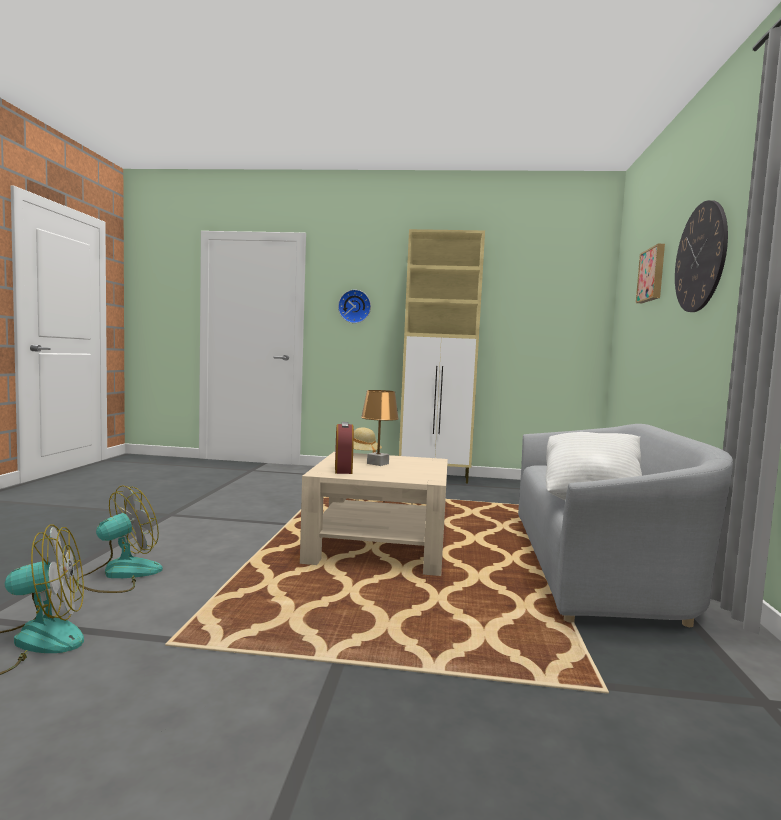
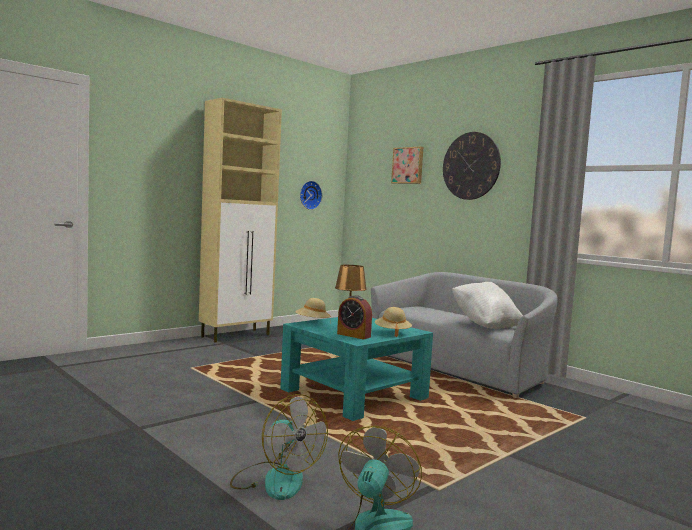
camera: 50 degrees left, 0 degrees up
fan [75,485,163,593] -> fan turned 150 degrees clockwise [230,394,328,500]
beige coffee table [300,452,448,576] -> turquoise coffee table [280,317,433,421]
wall clock [338,289,371,323] -> wall clock moved to [300,181,322,210]
none -> beige hat [375,307,412,337]

